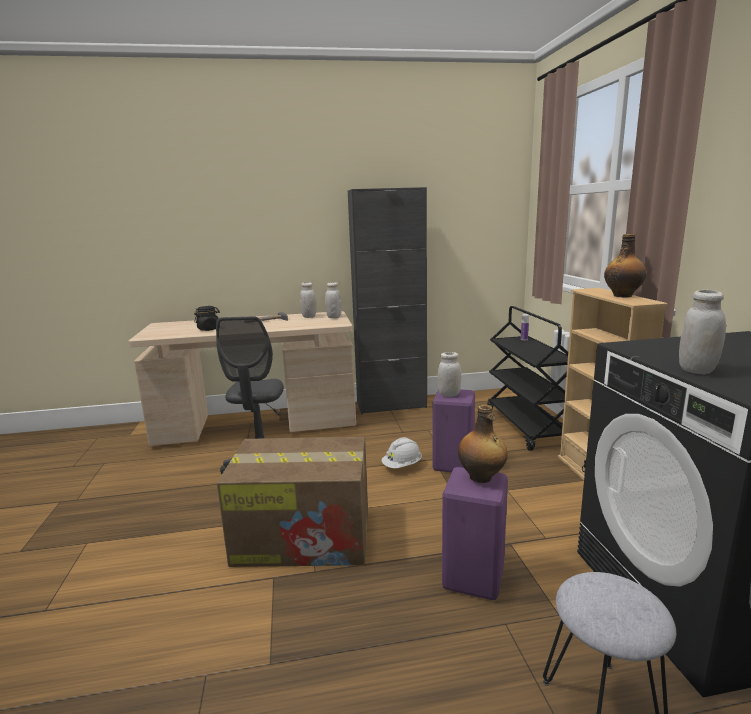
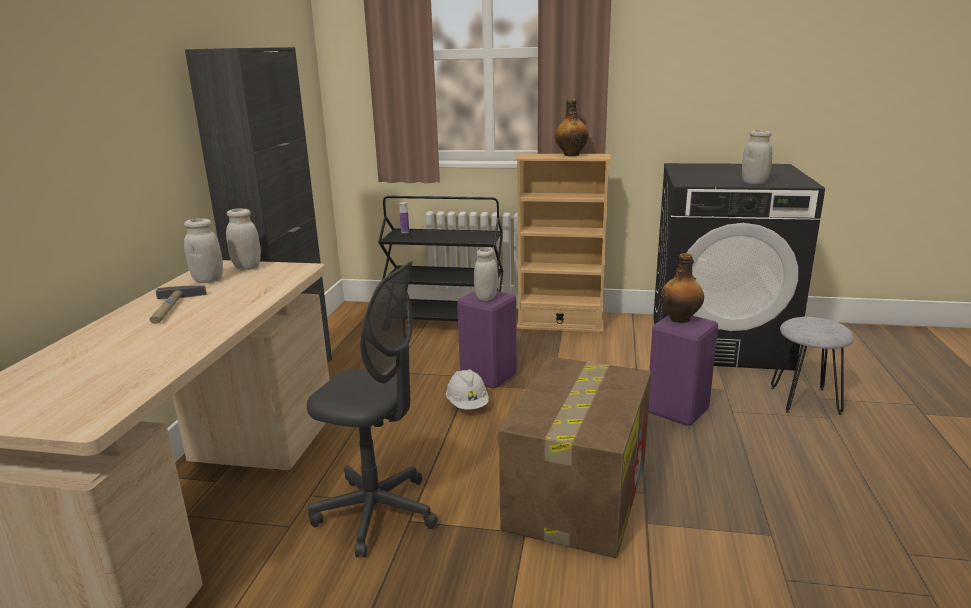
camera: 70 degrees left, 5 degrees up
black jar [194,306,220,331] -> none

